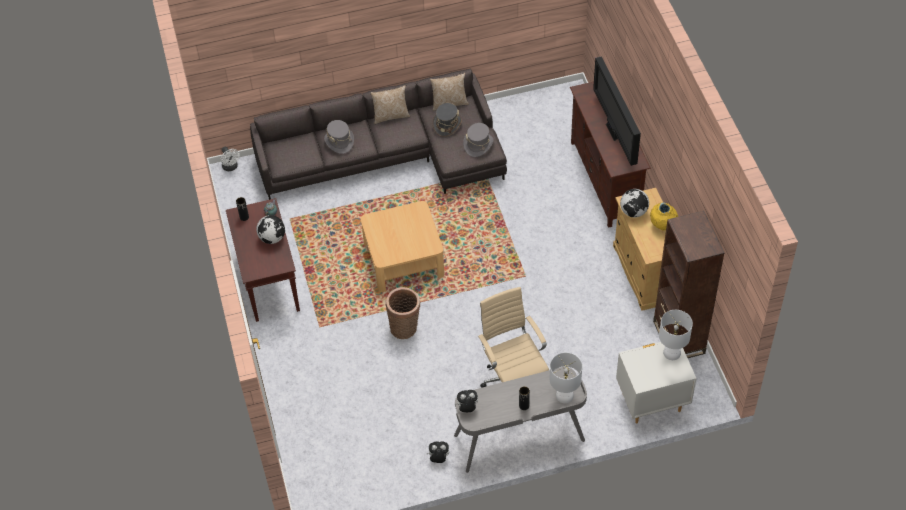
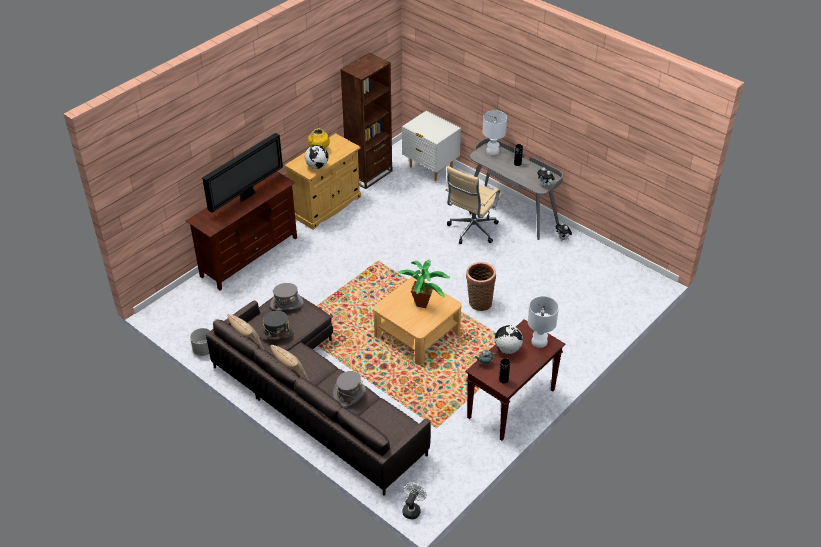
camera: 125 degrees left, 10 degrees down
white table lamp [659,310,693,360] -> white table lamp moved to [528,296,559,348]
none -> grey planter [190,328,210,356]
none -> potted plant [398,260,450,308]

